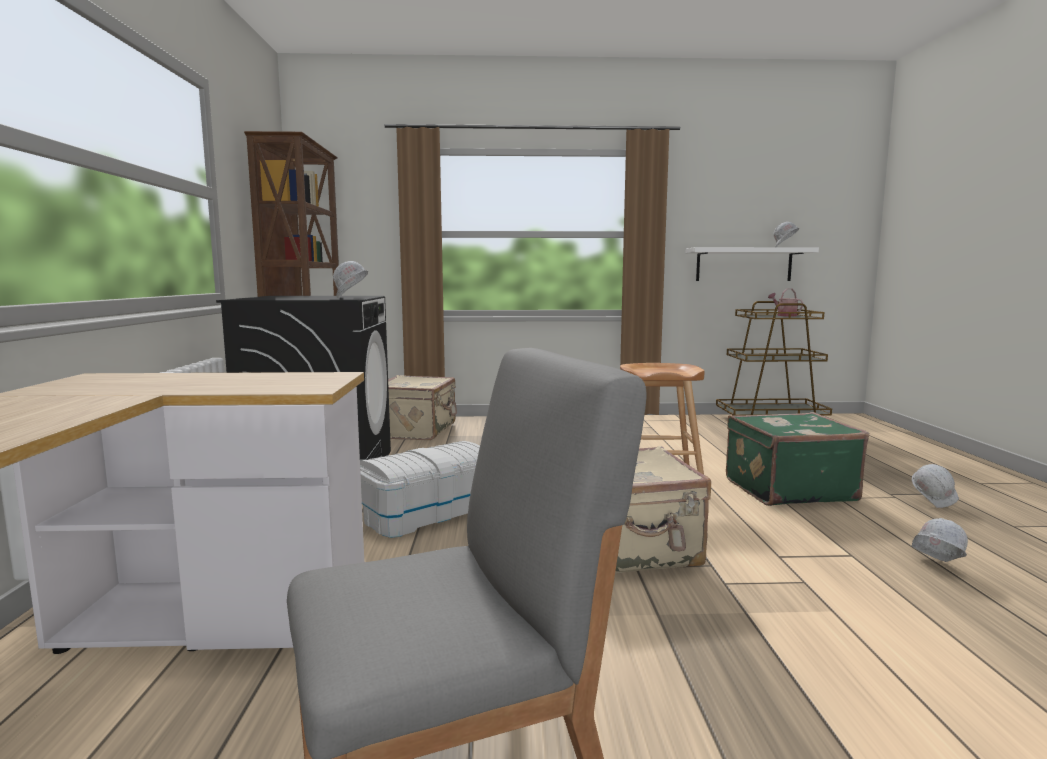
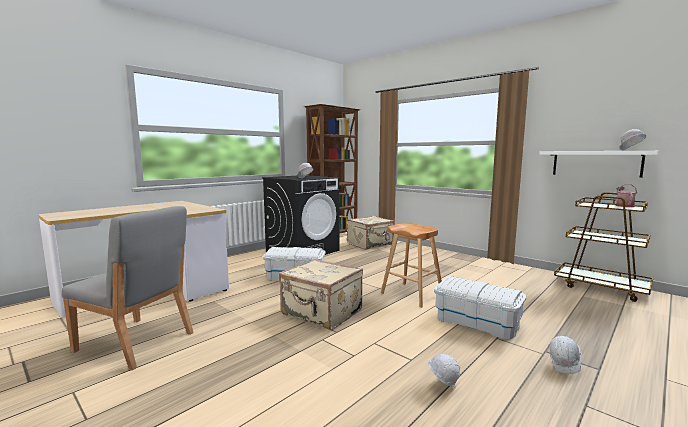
camera: 45 degrees right, 0 degrees up
green suitcase [726,412,869,506] -> white storage box [434,276,527,340]

